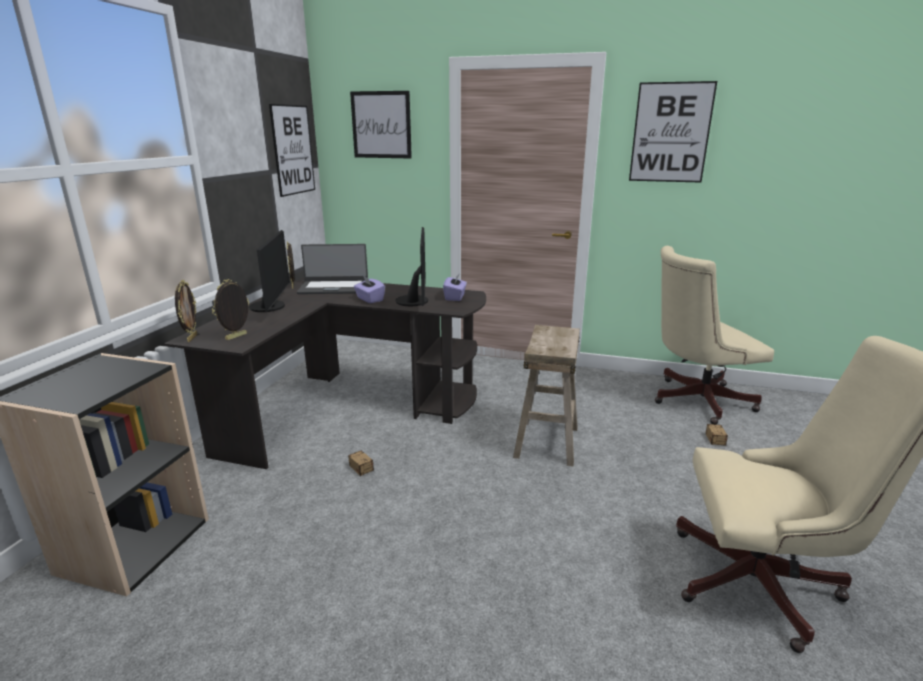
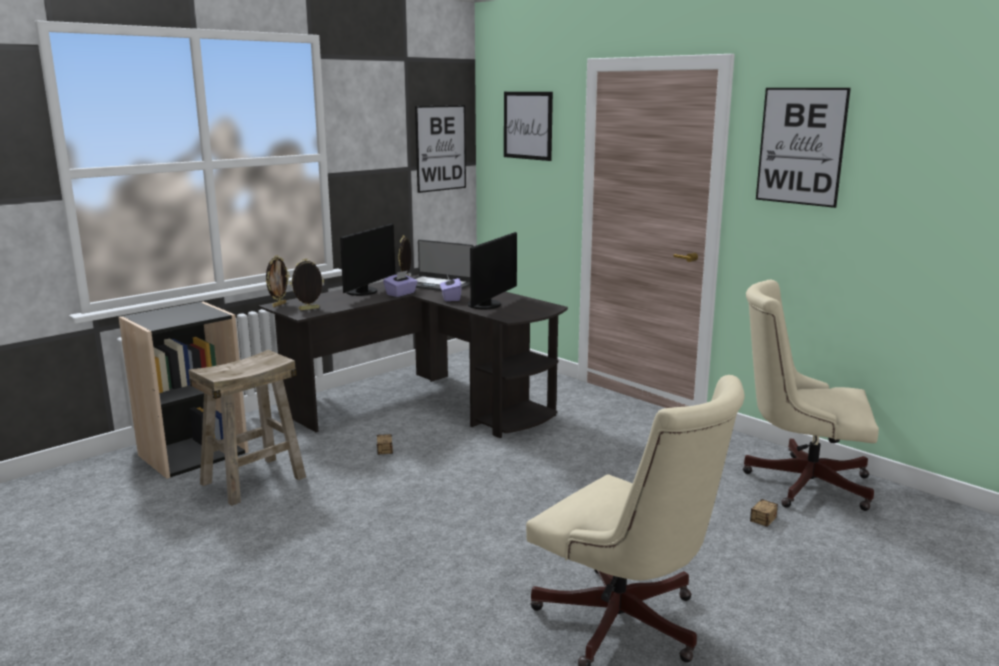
camera: 30 degrees right, 5 degrees down
purple tissue box [443,273,467,301] -> purple tissue box moved to [383,270,418,297]
beige stool [513,325,580,467] -> beige stool moved to [188,350,306,506]

